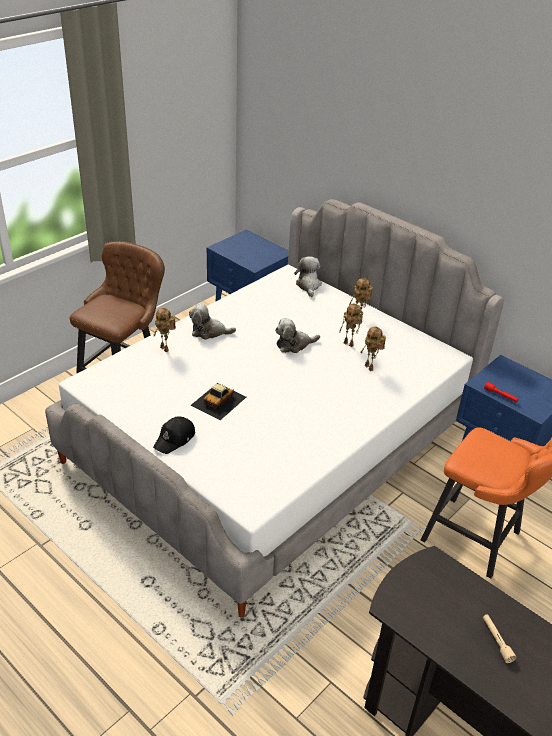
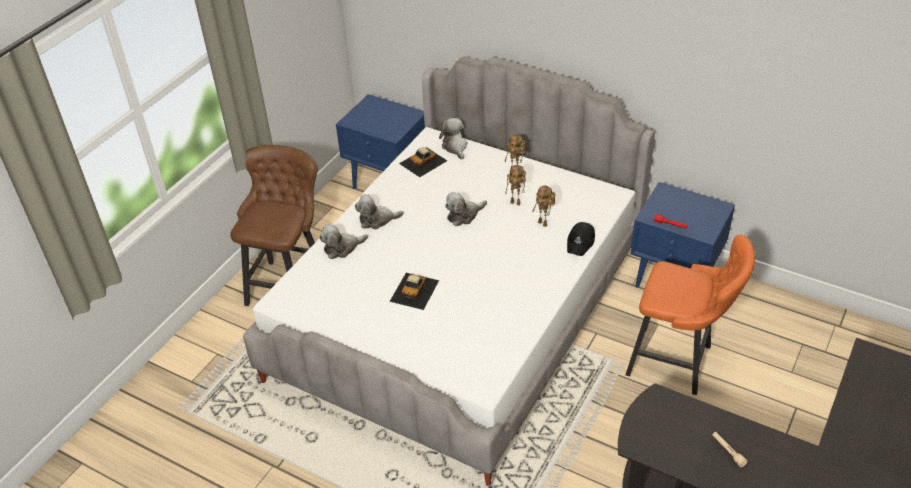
camera: 10 degrees left, 5 degrees up
toy robot [153,308,176,352] -> plush toy [319,224,368,259]
black cap [153,416,195,454] -> black cap moved to [567,222,595,256]
none -> toy car [399,147,447,177]

